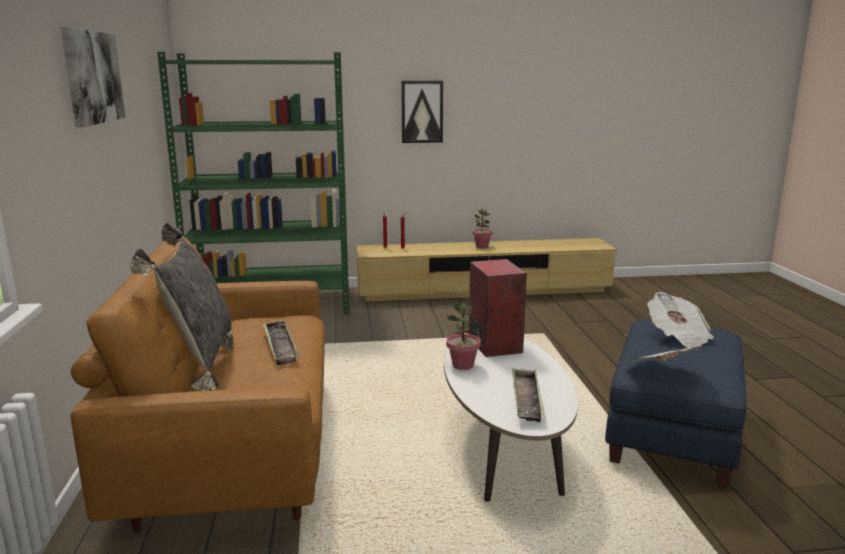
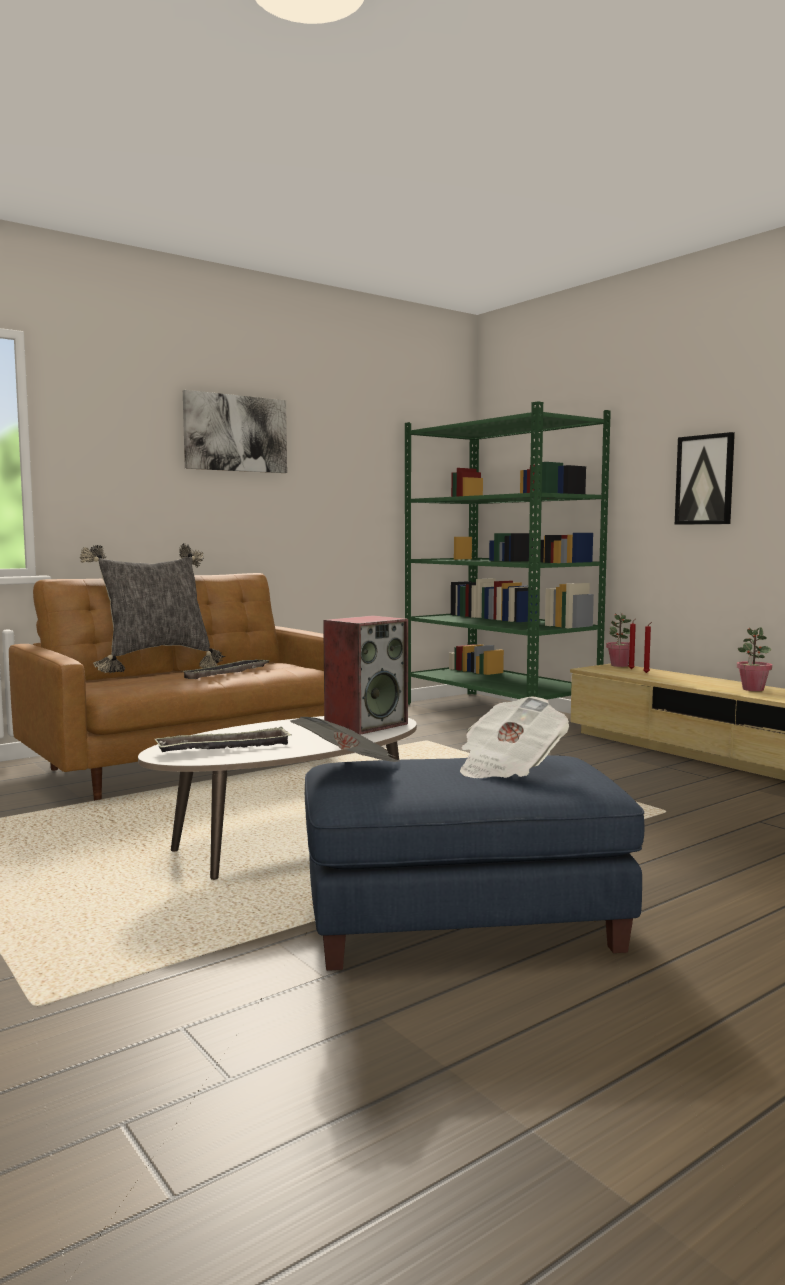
camera: 60 degrees right, 10 degrees down
potted plant [446,302,481,370] -> potted plant moved to [606,613,631,667]

